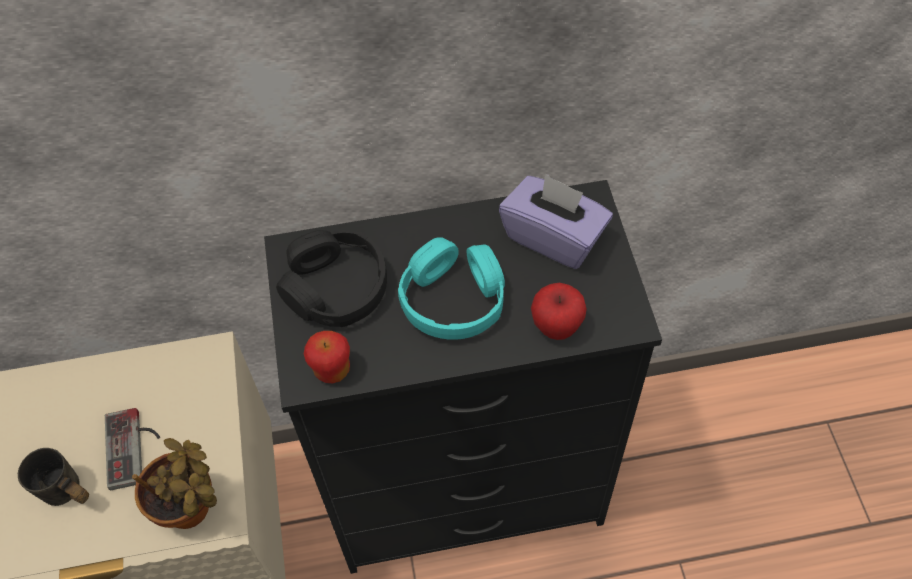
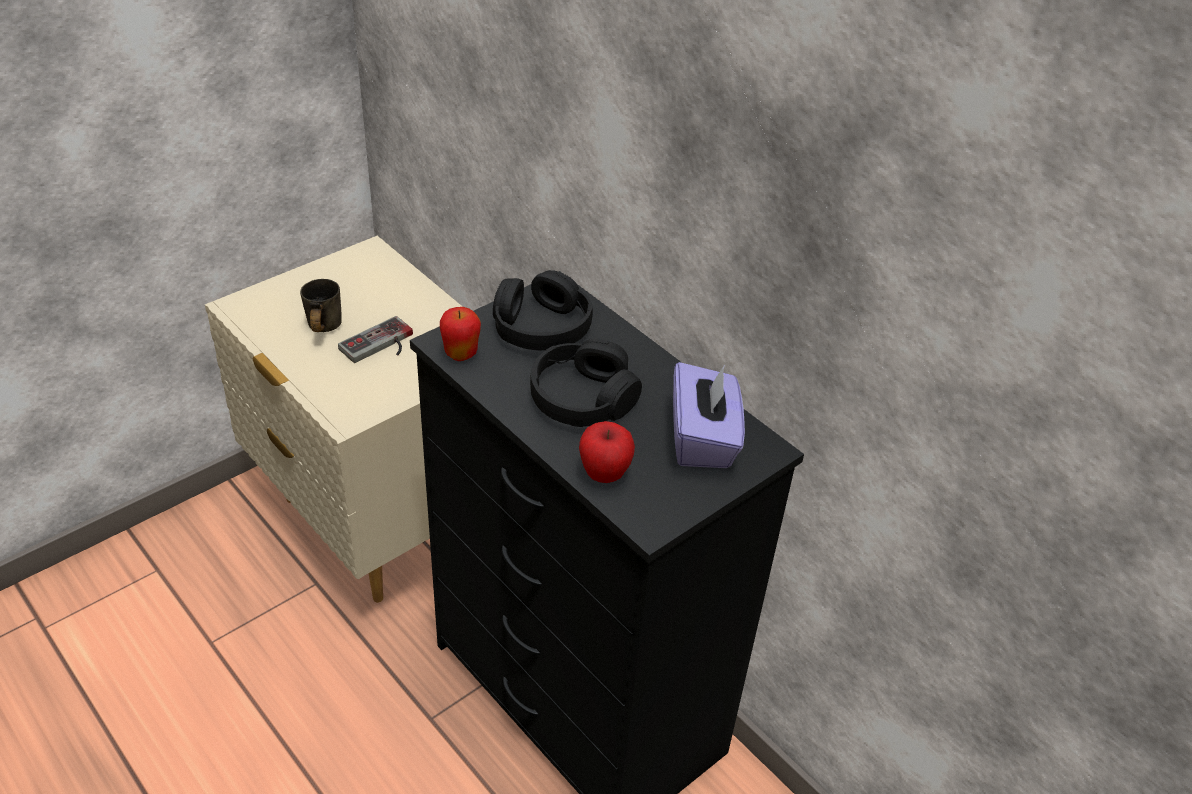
camera: 55 degrees right, 15 degrees down
potted plant [132,438,217,529] -> none
turquoise headphones [398,237,505,340] -> black headphones [530,339,642,427]

